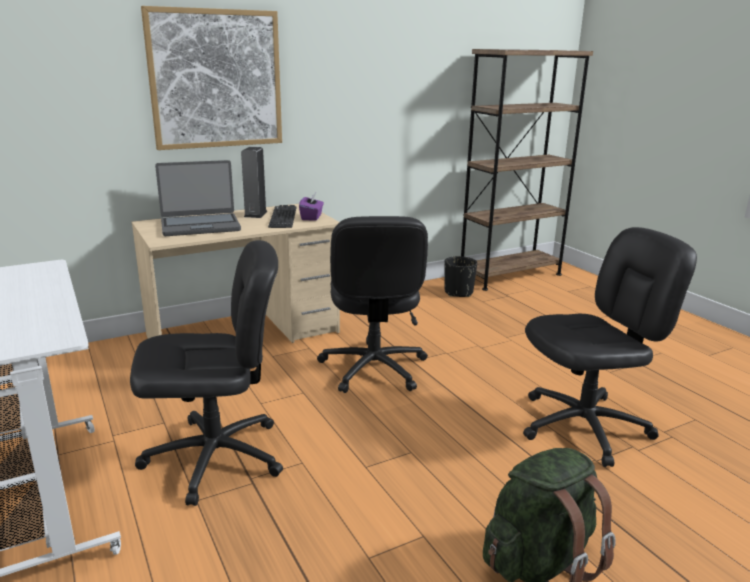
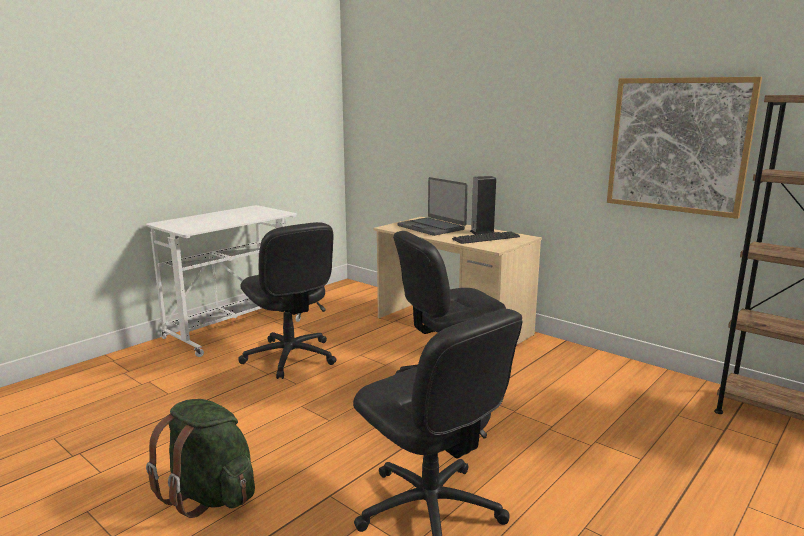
camera: 70 degrees right, 5 degrees down
picture [141,6,282,150] -> picture moved to [607,77,762,219]
purple tissue box [299,193,324,221] -> none
black planter [444,256,477,297] -> none

